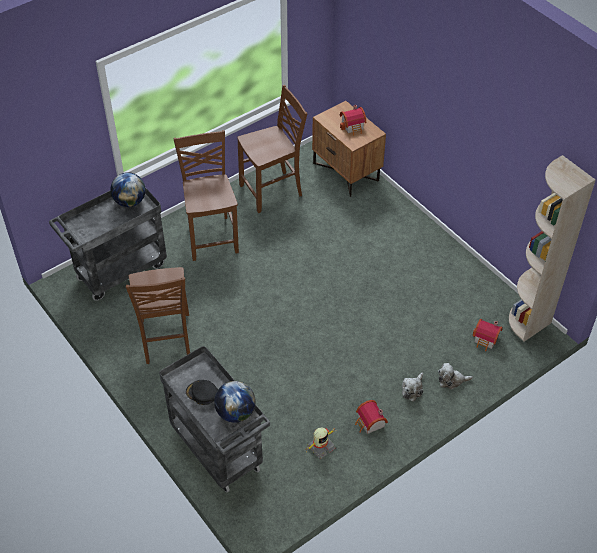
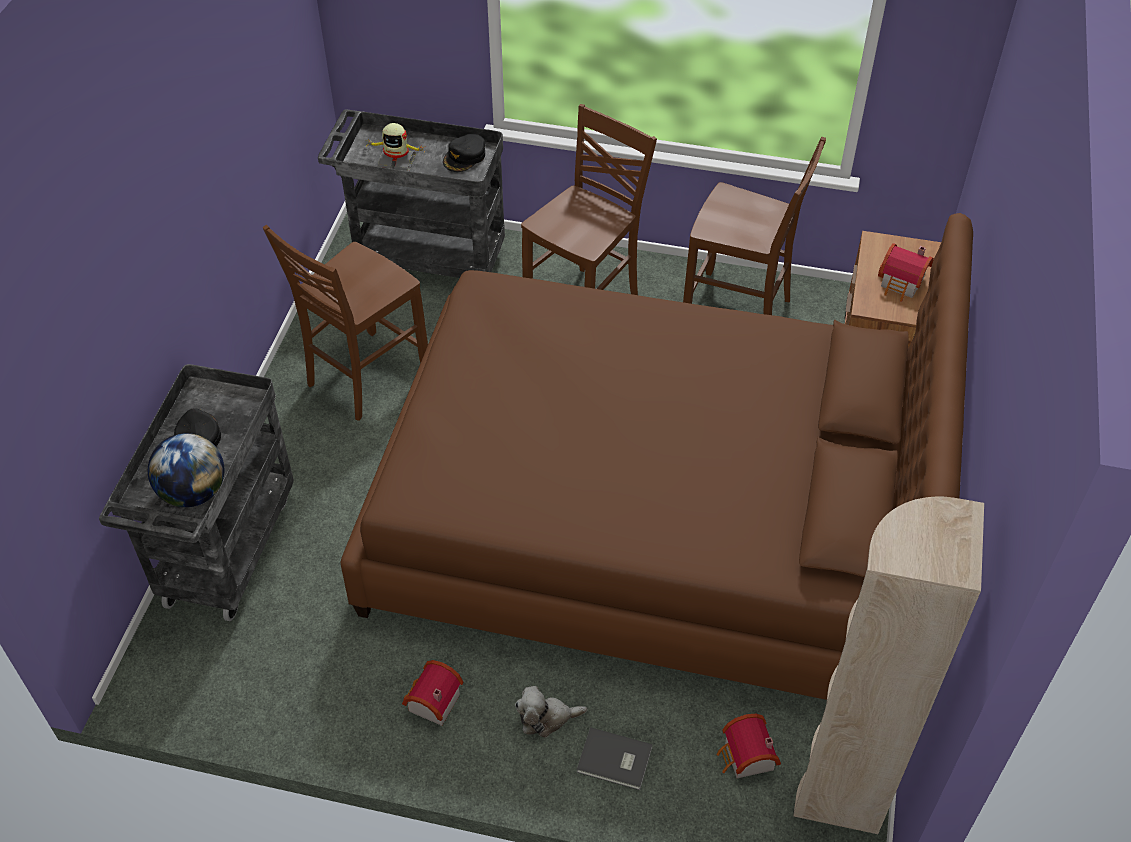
camera: 50 degrees right, 0 degrees up
globe [110,172,146,207] -> black cap [443,134,485,172]
toy robot [306,427,336,459] -> toy robot moved to [366,123,425,171]
plush toy [438,363,473,390] -> grey book [577,727,653,790]
none -> brown bed [341,213,973,700]

